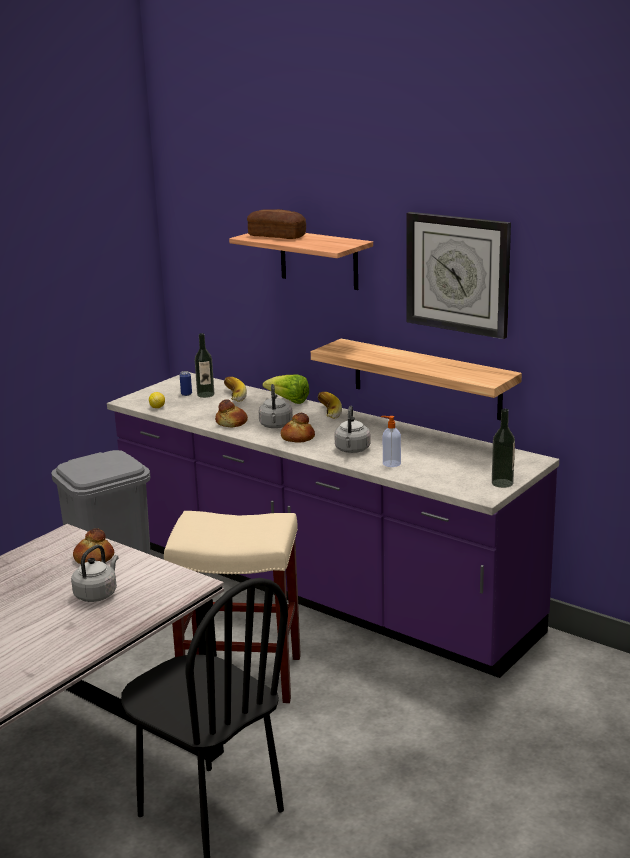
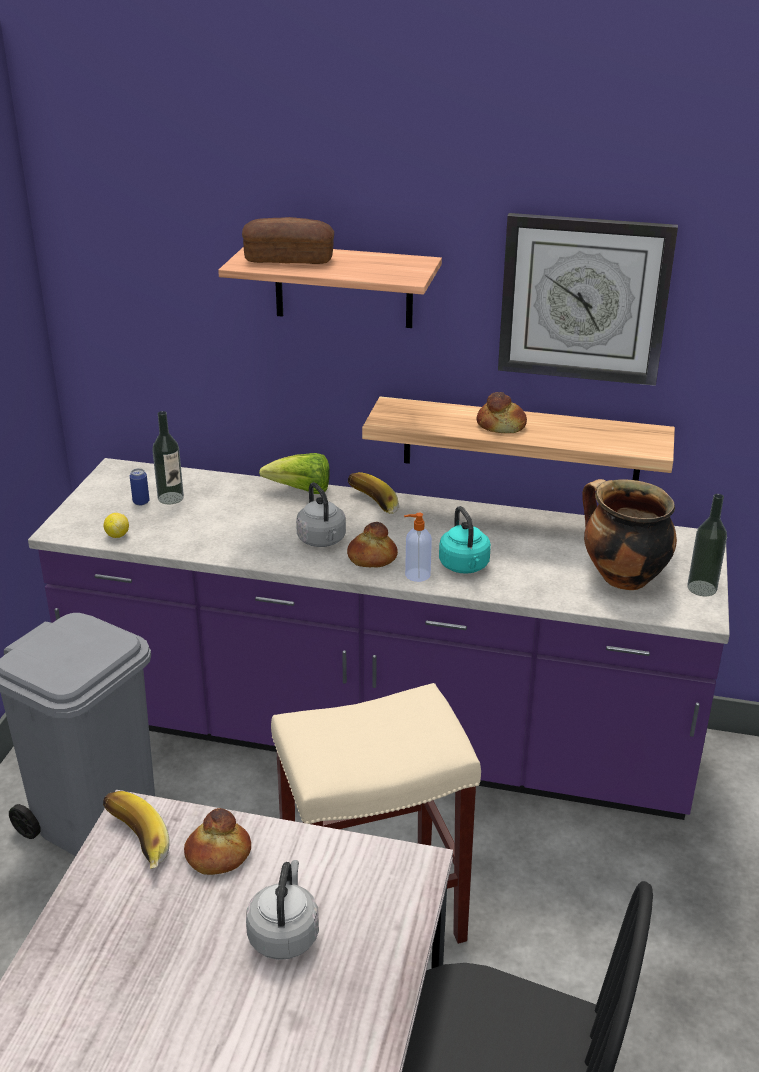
camera: 25 degrees left, 10 degrees up
bread [215,400,248,428] -> bread moved to [476,392,527,433]
banana [224,377,247,402] -> banana moved to [103,791,169,869]
grey kettle [334,406,371,453] -> turquoise kettle [439,506,491,574]
soap dispenser [381,416,401,467] -> soap dispenser moved to [404,513,432,582]
none -> cooking pot [582,479,677,590]

